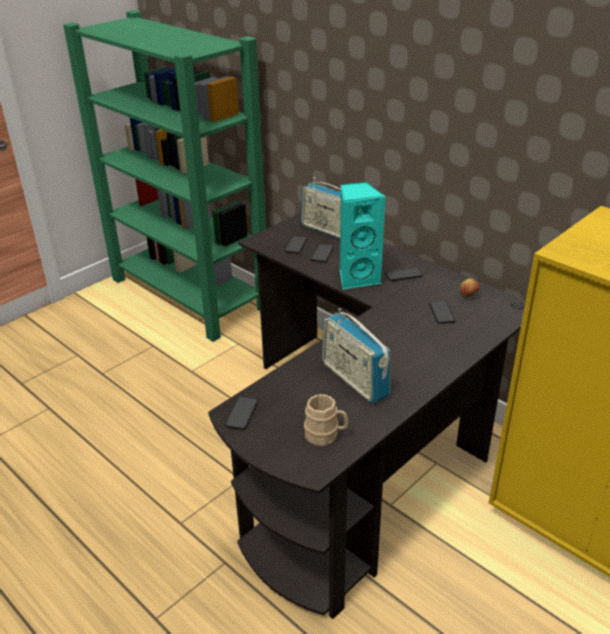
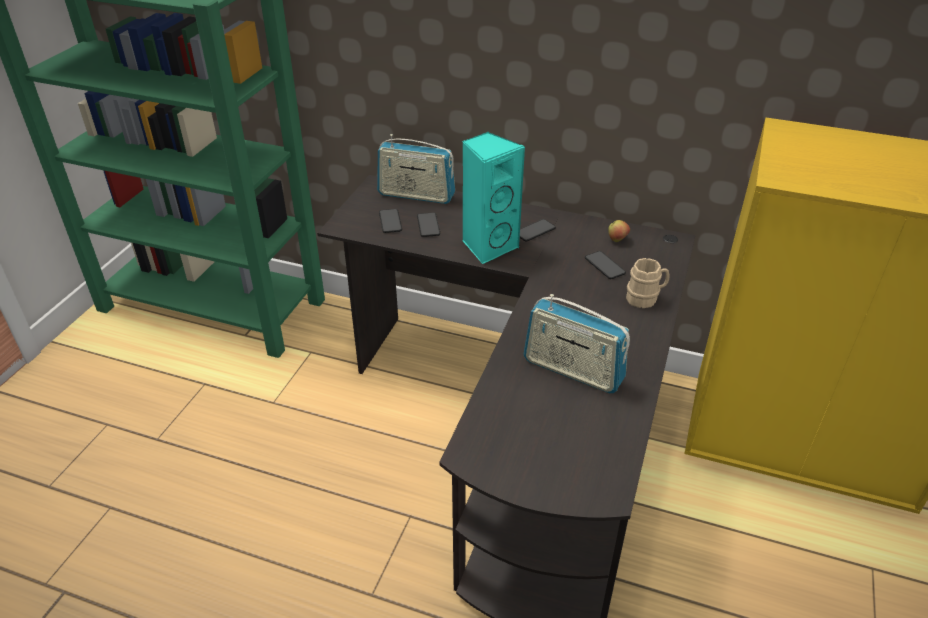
camera: 25 degrees left, 5 degrees up
phone [225,396,258,430] -> none
beige mug [304,394,349,446] -> beige mug moved to [626,258,670,308]

